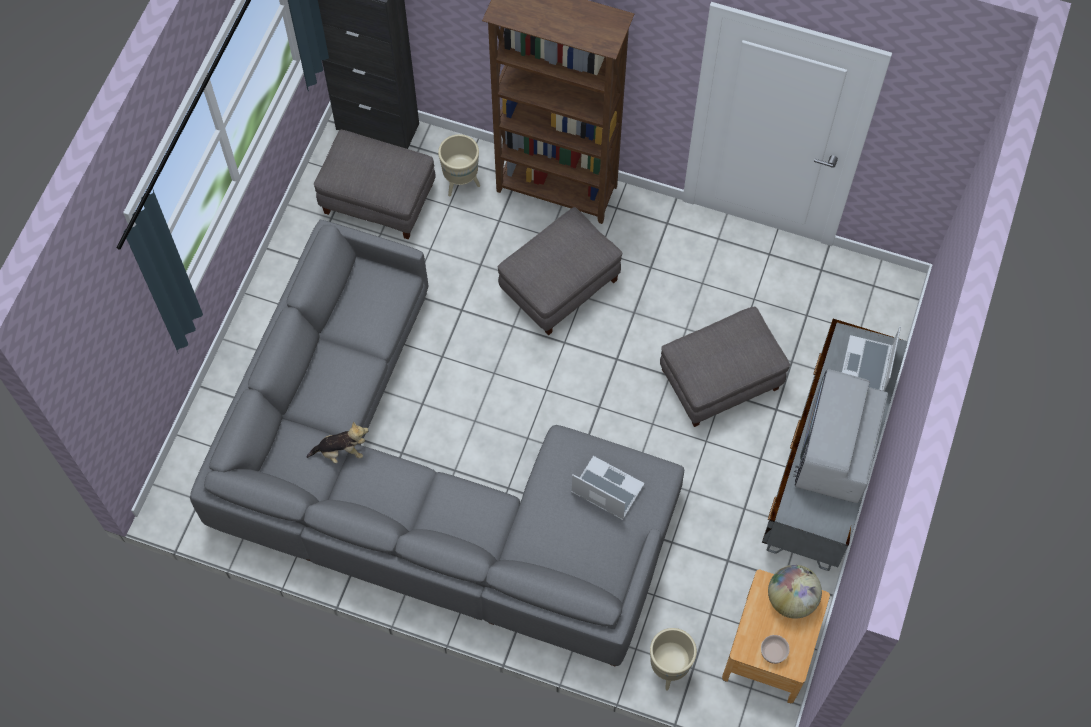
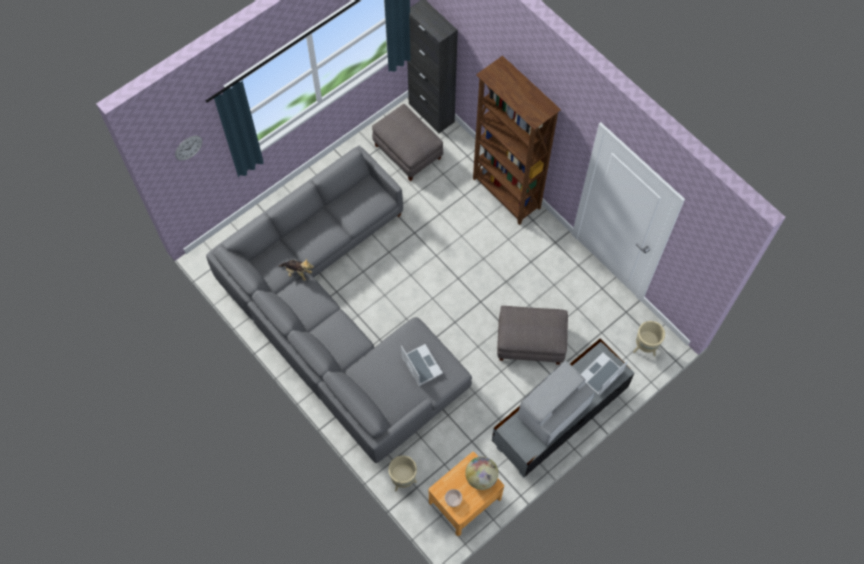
camera: 30 degrees right, 0 degrees up
beige planter [438,134,480,196] -> beige planter moved to [633,321,665,356]
grey ottoman [498,207,622,335] -> none
none -> wall clock [175,136,202,161]

